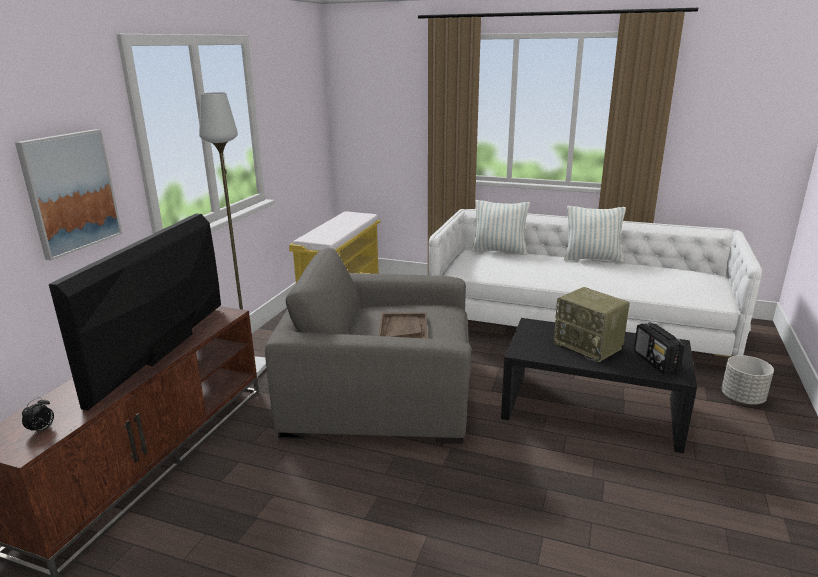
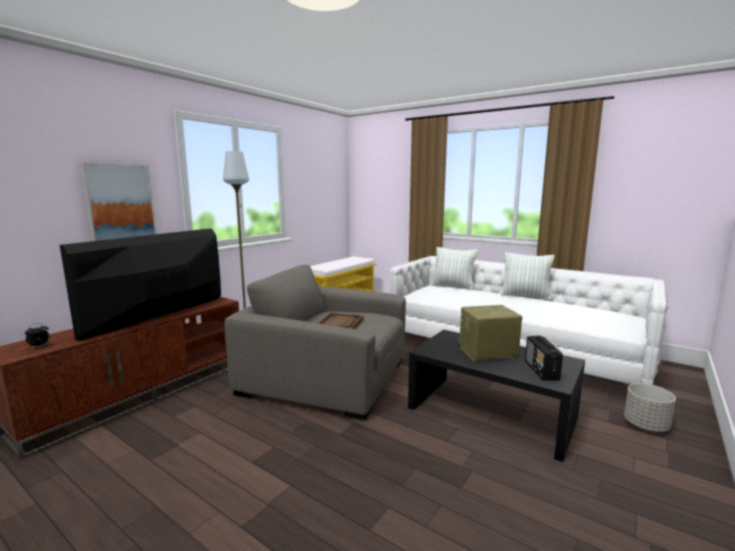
camera: 15 degrees right, 10 degrees down
radio [554,287,630,363] -> radio turned 105 degrees clockwise [457,305,522,362]

